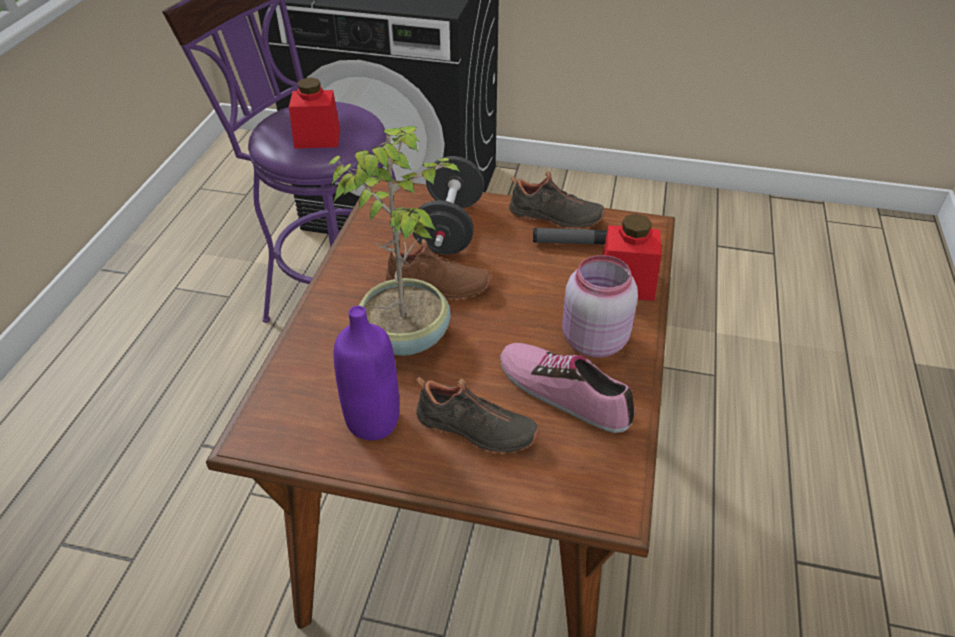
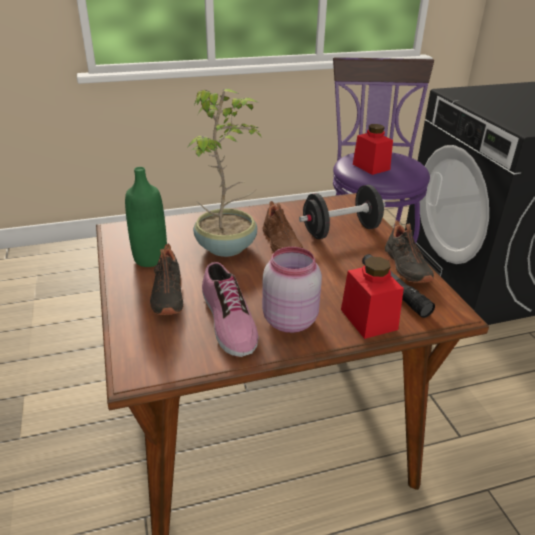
camera: 60 degrees right, 10 degrees down
purple bottle [333,306,399,440] -> green bottle [125,167,167,267]
shoe [500,343,634,433] -> shoe turned 150 degrees clockwise [202,262,259,357]

